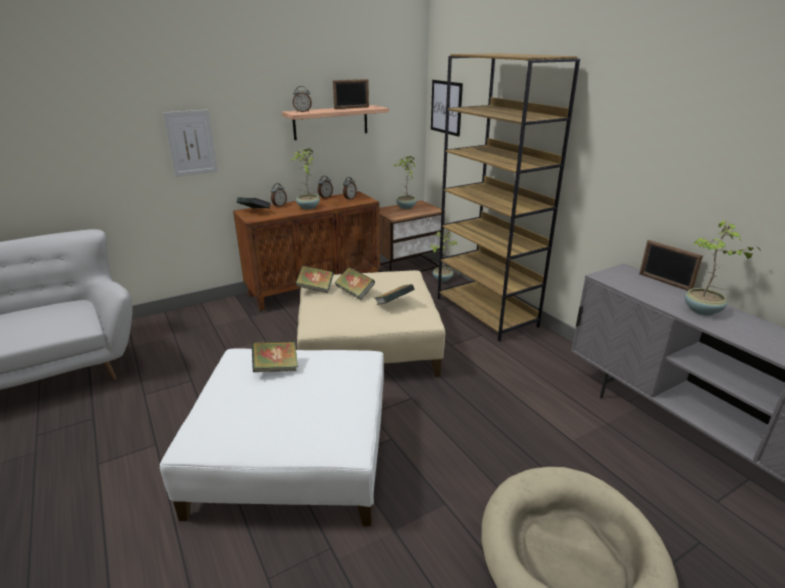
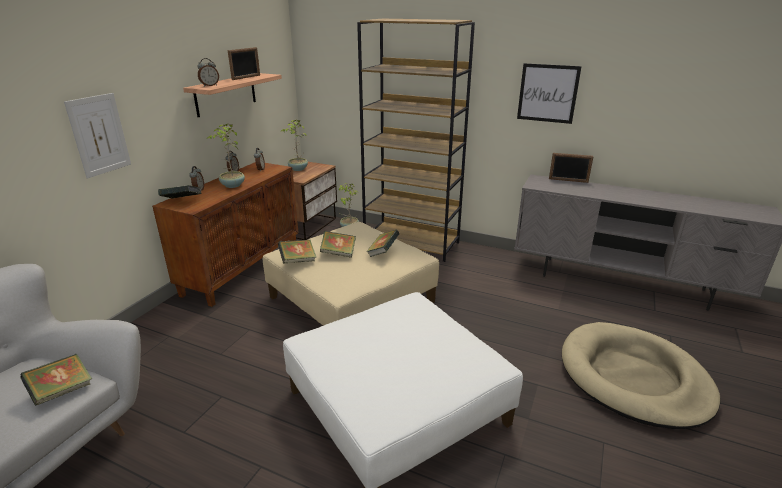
camera: 35 degrees left, 0 degrees up
book [252,341,298,372] -> book moved to [20,354,92,406]
picture [431,80,463,137] -> picture moved to [517,63,582,124]
potted plant [685,221,761,316] -> none

